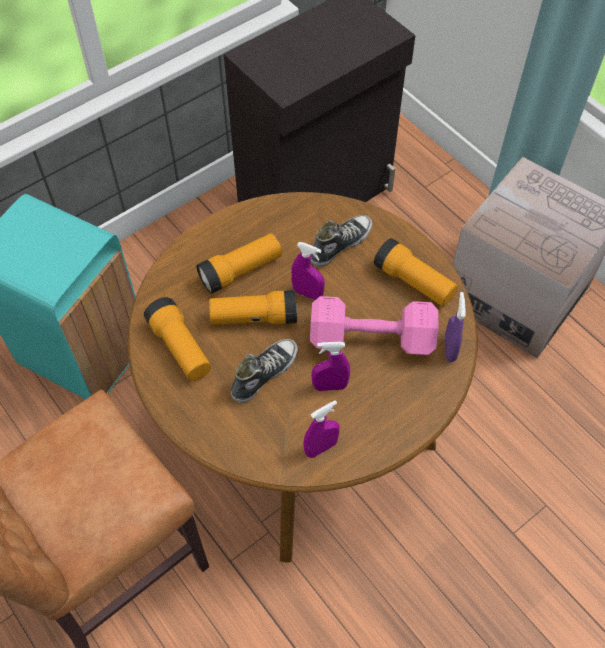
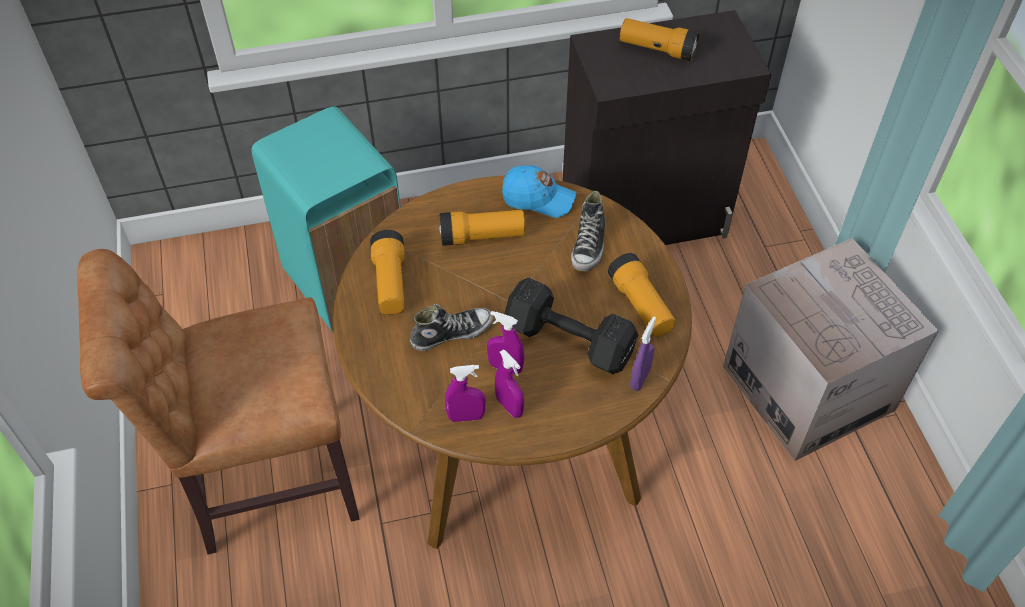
camera: 25 degrees right, 5 degrees down
flashlight [209,290,297,325] -> flashlight moved to [620,18,699,61]
purple spray bottle [291,242,325,300] -> purple spray bottle moved to [495,349,524,418]
pink dumbbell [310,296,439,355] -> black dumbbell [504,277,638,374]
shoe [311,215,373,267] -> shoe turned 120 degrees clockwise [571,191,605,271]
none -> blue cap [502,165,576,218]

